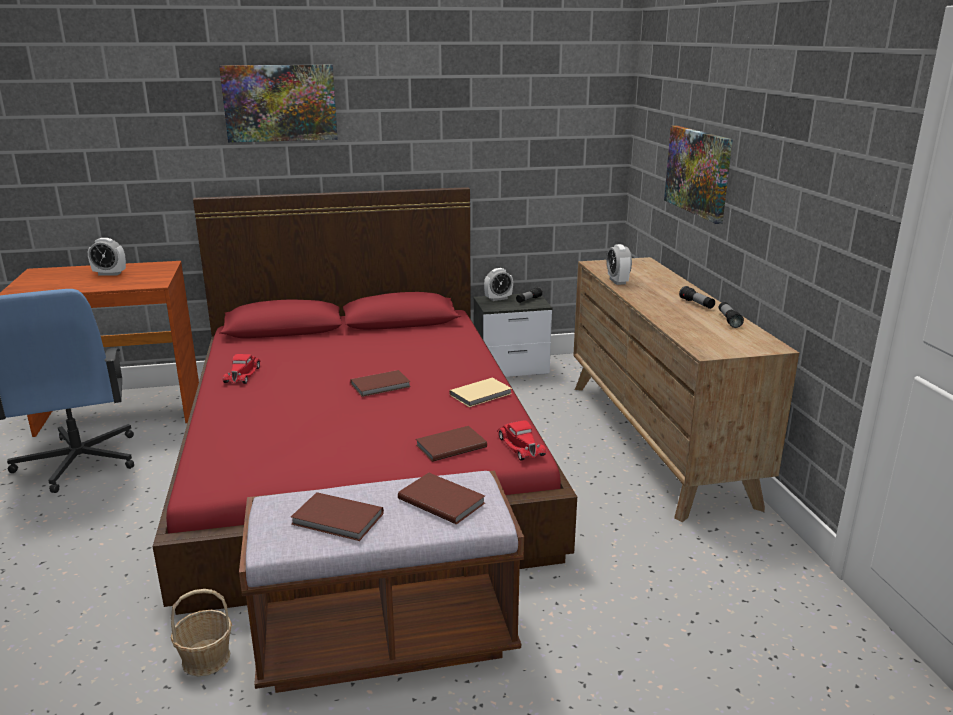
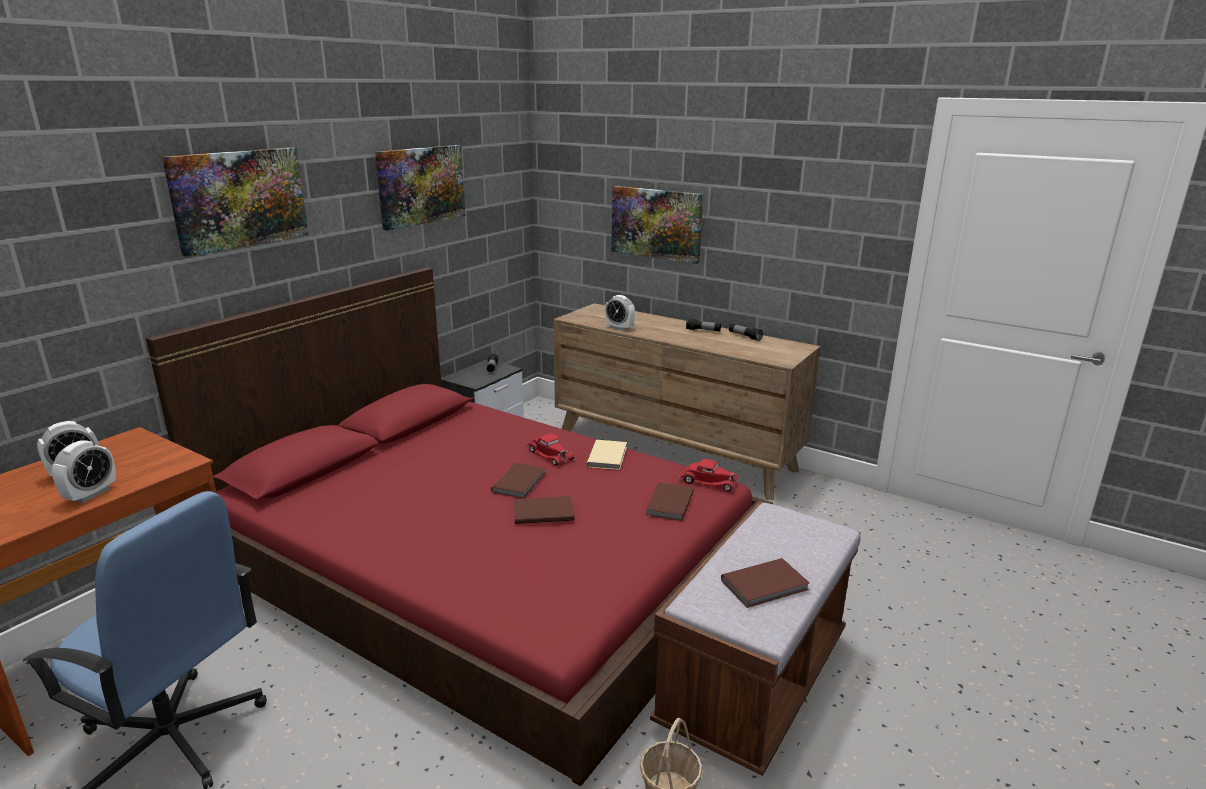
camera: 45 degrees left, 0 degrees up
red toy car [223,354,261,384] -> red toy car moved to [527,433,575,466]
brown book [398,473,485,524] -> brown book moved to [514,496,574,524]
alarm clock [484,268,513,301] -> alarm clock moved to [52,440,116,503]
none -> picture [375,145,465,231]

